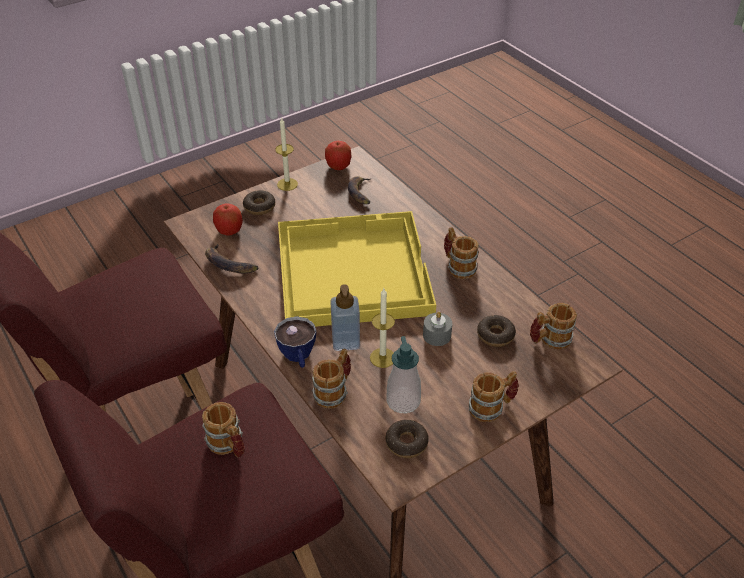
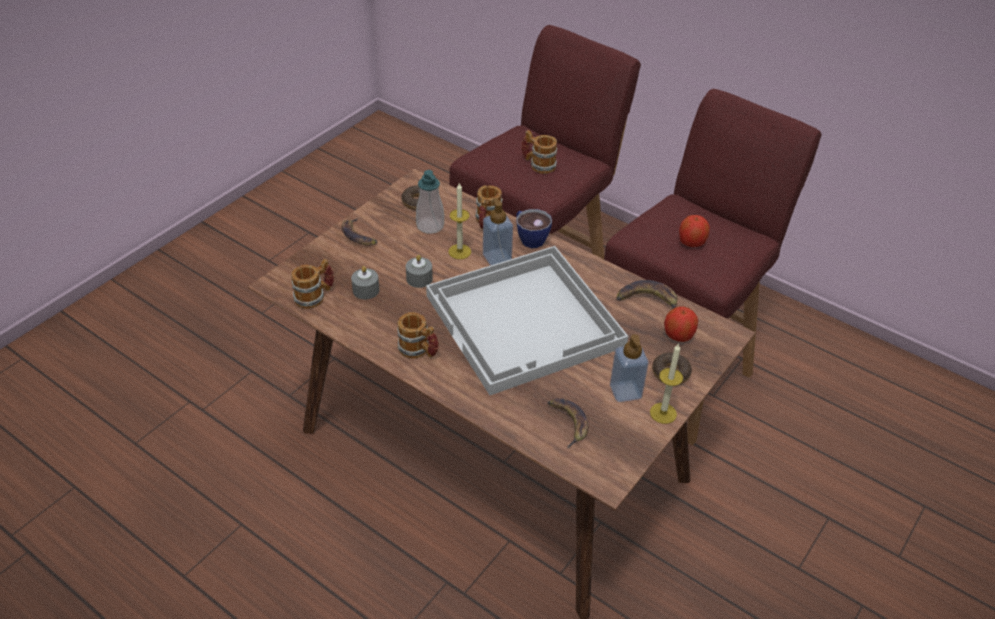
camera: 160 degrees right, 0 degrees up
yellow tray [278,211,436,327] -> white tray [426,246,628,395]
apple [325,141,351,170] -> apple moved to [679,215,710,247]
mug [469,371,519,422] -> banana [342,218,377,246]
donut [477,315,516,347] -> grey candle [351,266,379,299]
none -> soap dispenser [610,334,649,402]

